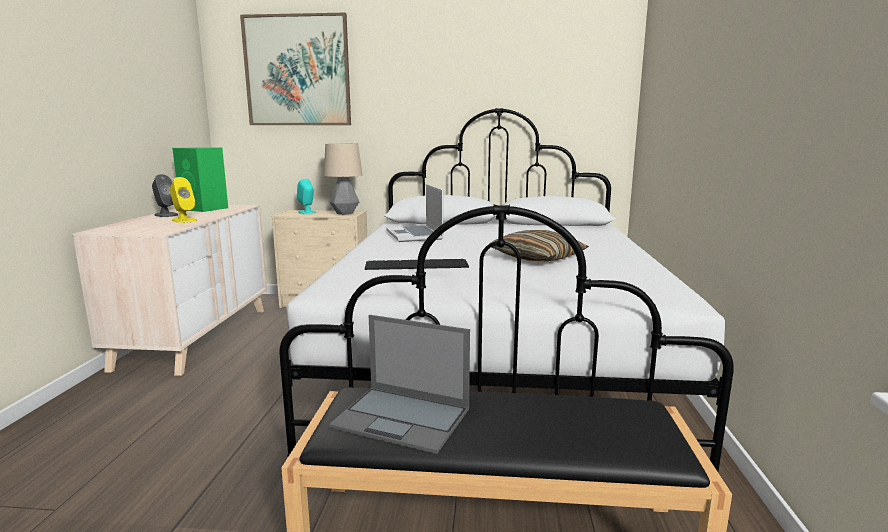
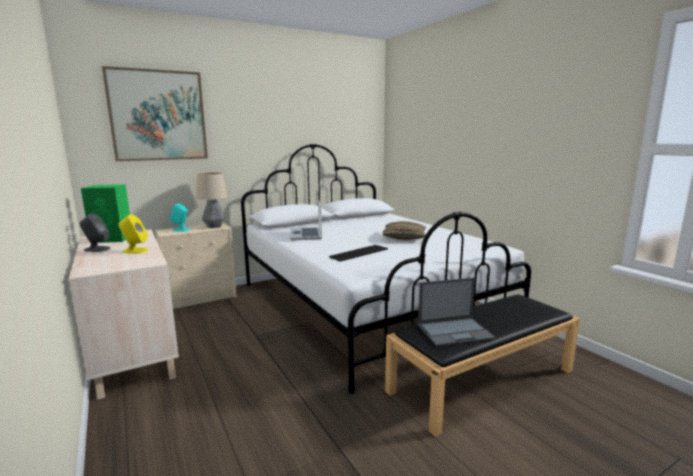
camera: 35 degrees left, 0 degrees up
laptop [386,184,444,242] -> laptop turned 45 degrees clockwise [290,200,322,240]

